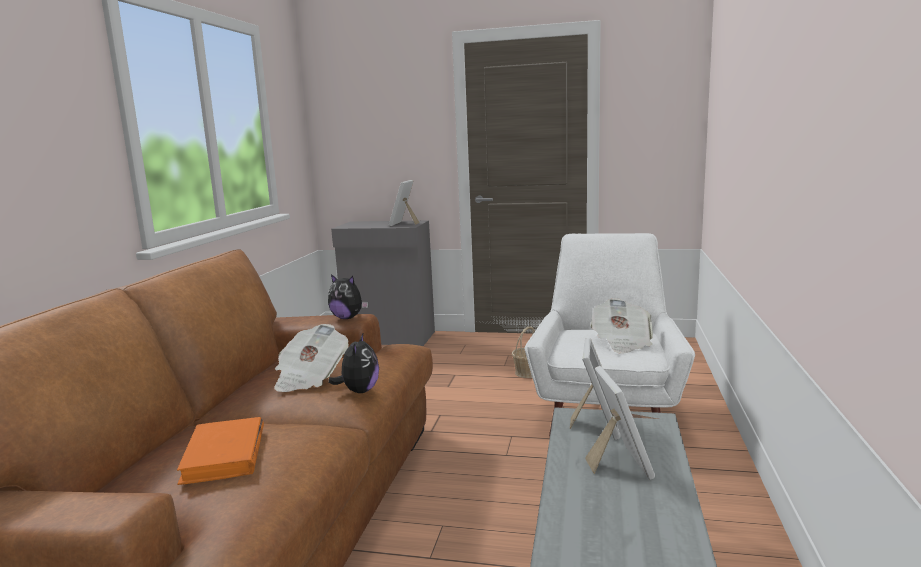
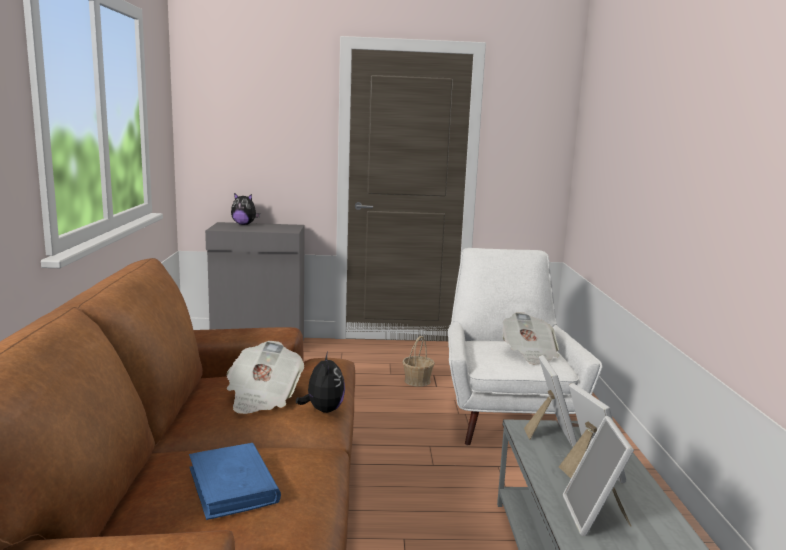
camera: 15 degrees left, 0 degrees up
orange book [177,417,264,485] -> blue book [189,443,281,520]
plush toy [328,274,368,319] -> plush toy moved to [231,193,260,225]
picture frame [389,180,420,226] -> picture frame moved to [563,416,634,536]

